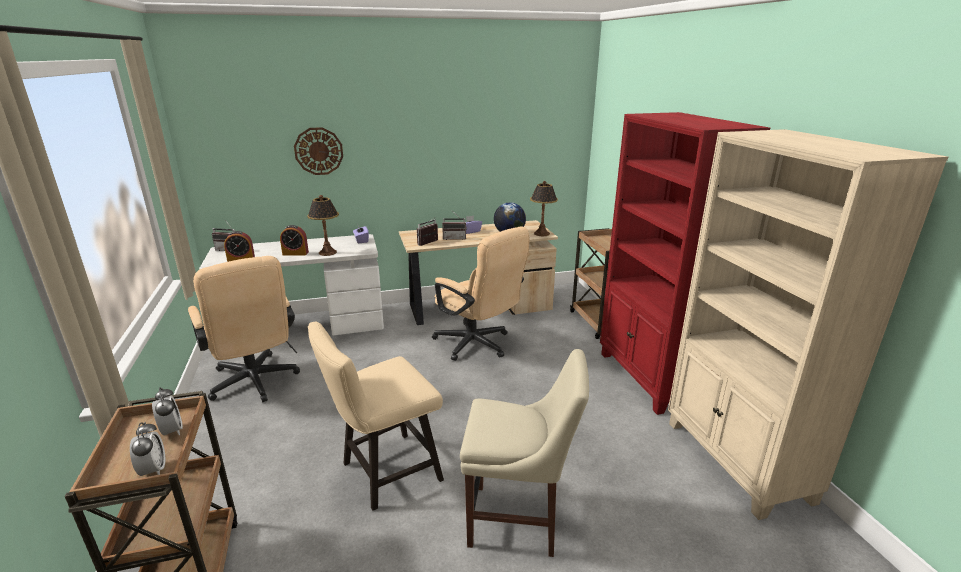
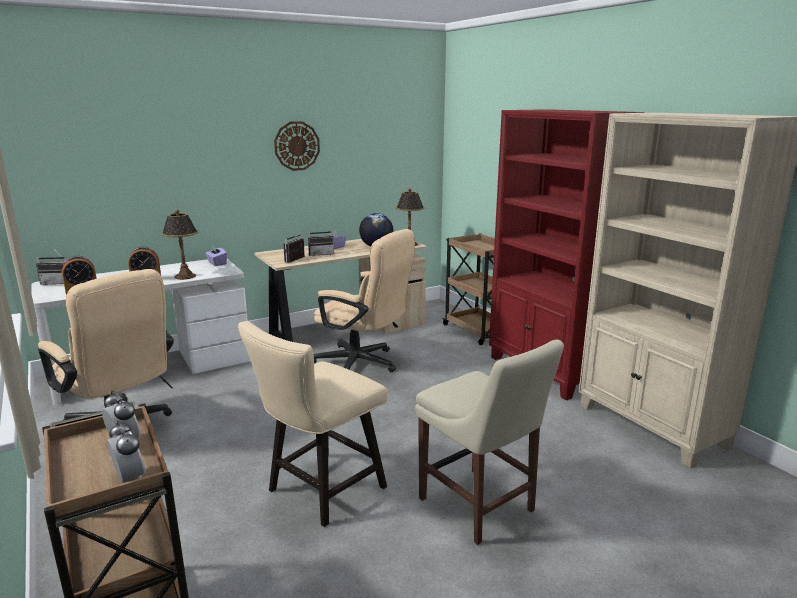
camera: 15 degrees left, 5 degrees down
wall clock [294,127,343,175] -> wall clock moved to [274,121,320,171]
beige chair [460,349,589,557] -> beige chair turned 60 degrees clockwise [415,340,564,545]

